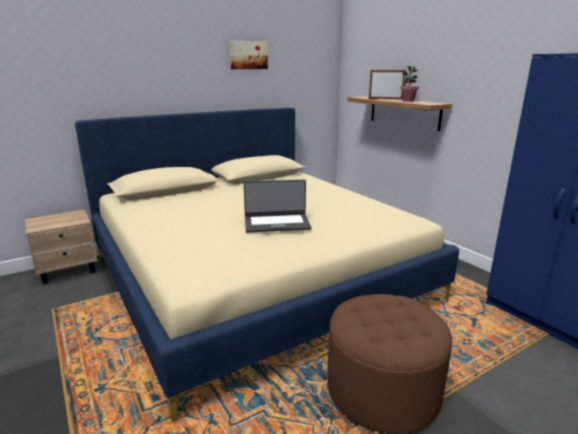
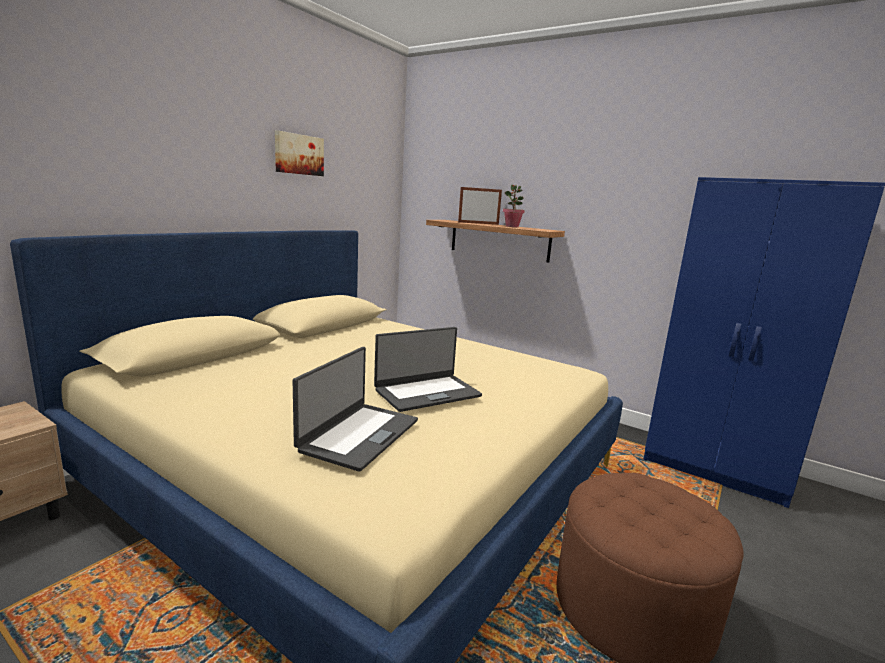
camera: 25 degrees left, 5 degrees down
none -> laptop [293,347,418,472]

